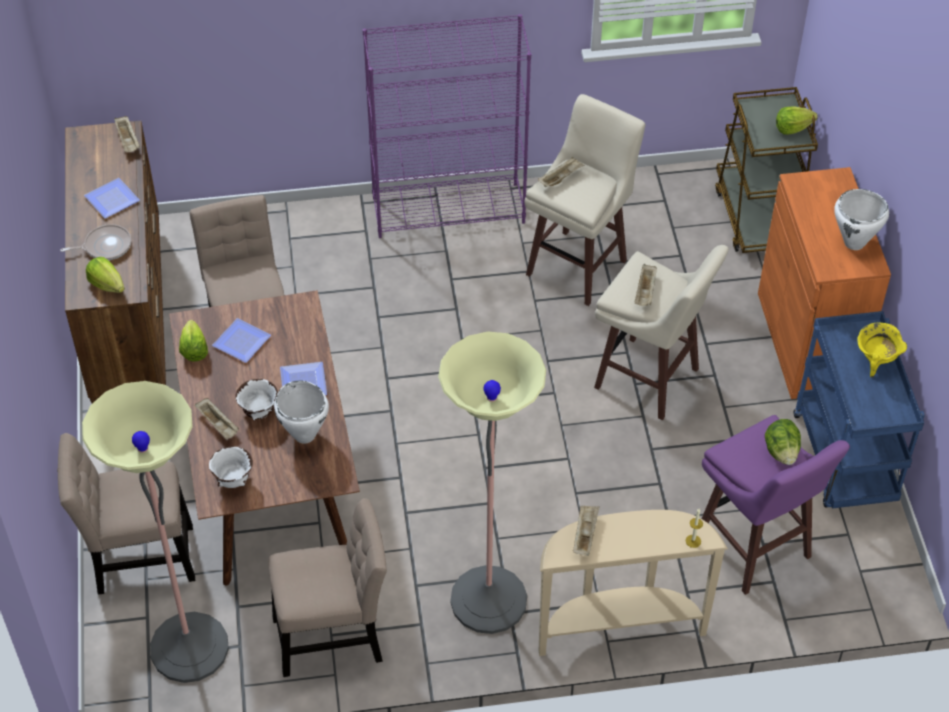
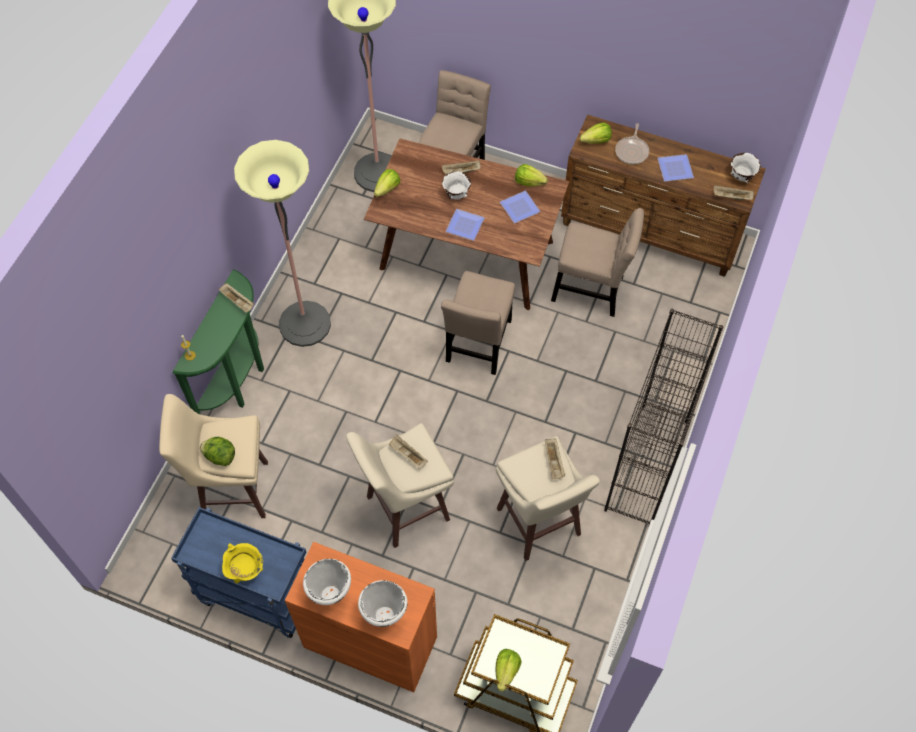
camera: 120 degrees right, 10 degrees up
white bowl [209,446,253,488] -> white bowl moved to [730,153,761,183]
beige chair [268,498,387,677] -> beige chair moved to [441,271,515,375]
white cooking pot [274,380,329,444] -> white cooking pot moved to [358,580,408,627]
purple bookcase [363,14,531,238] -> black bookcase [604,309,723,525]
beige console table [538,510,728,656] -> green console table [172,269,264,414]
purple stool [702,415,850,595] -> beige stool [159,394,268,518]
none -> lettuce [374,169,400,197]

